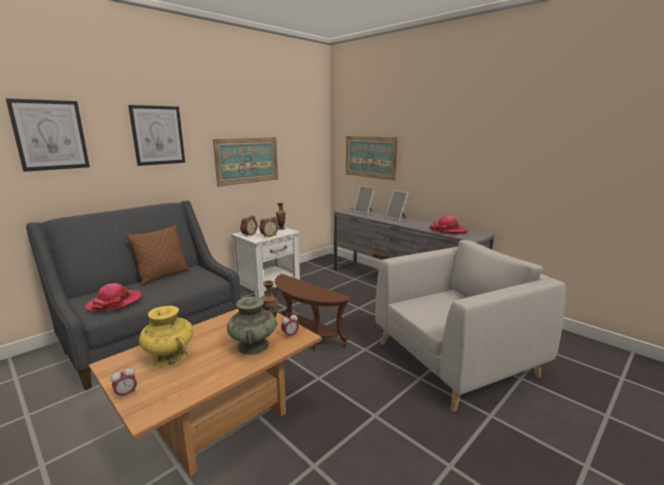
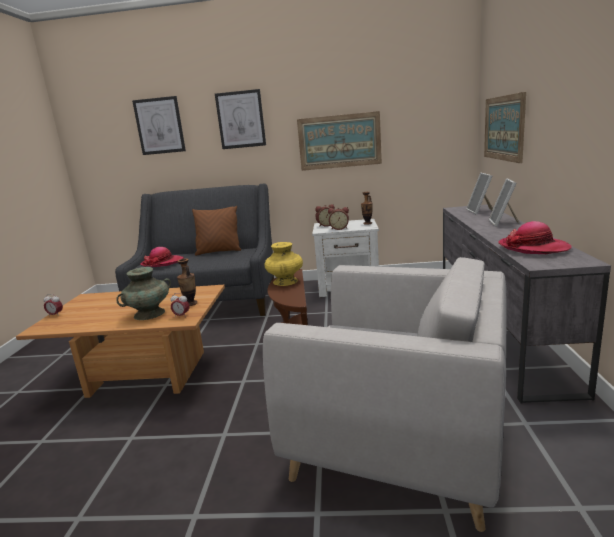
camera: 50 degrees right, 0 degrees up
yellow vase [139,306,193,367] -> yellow vase moved to [264,242,303,286]

